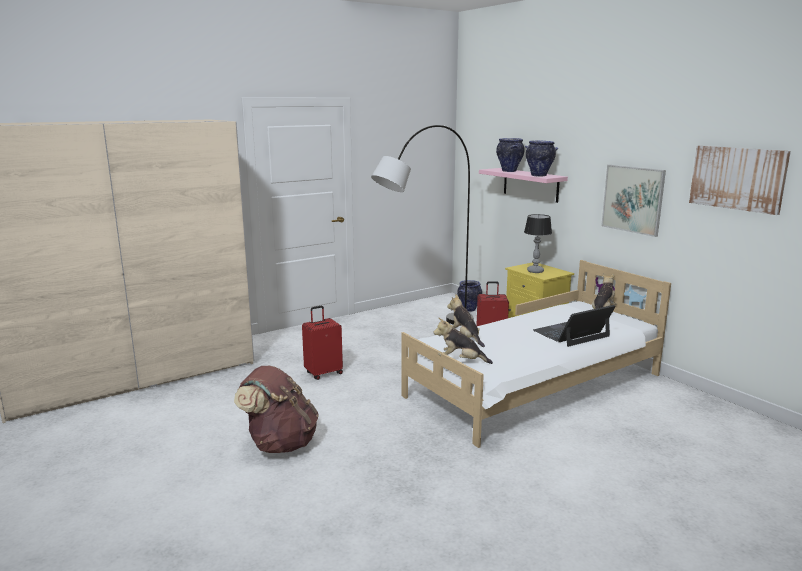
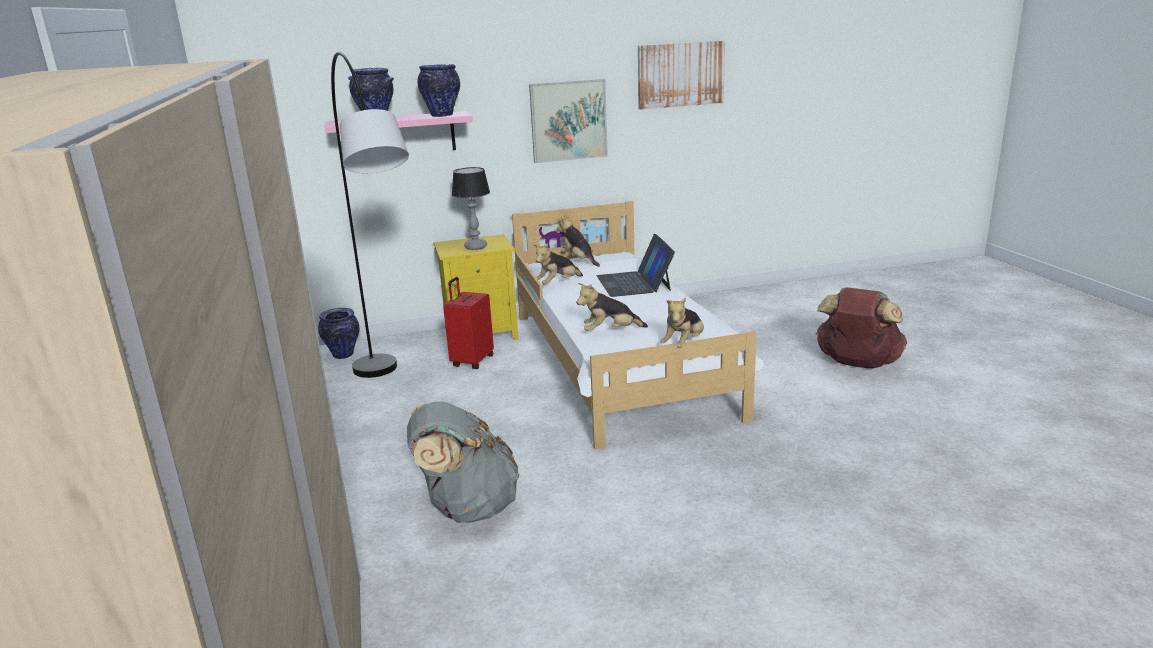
camera: 70 degrees left, 5 degrees up
brown backpack [234,365,318,453] -> brown backpack moved to [816,287,907,368]
red suitcase [302,306,343,380] -> grey backpack [407,402,520,523]
none -> plush toy [533,243,583,285]

